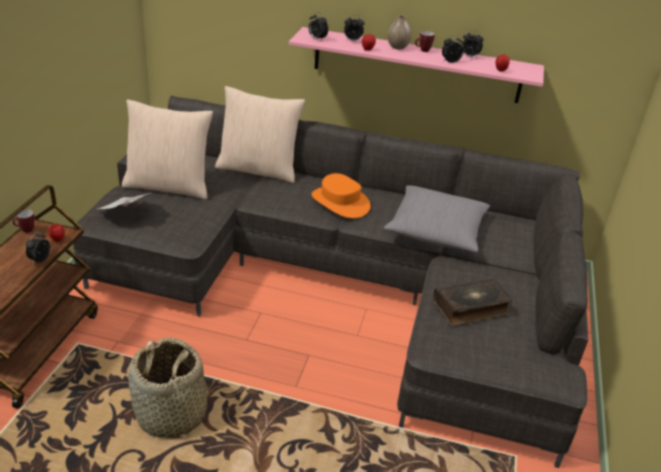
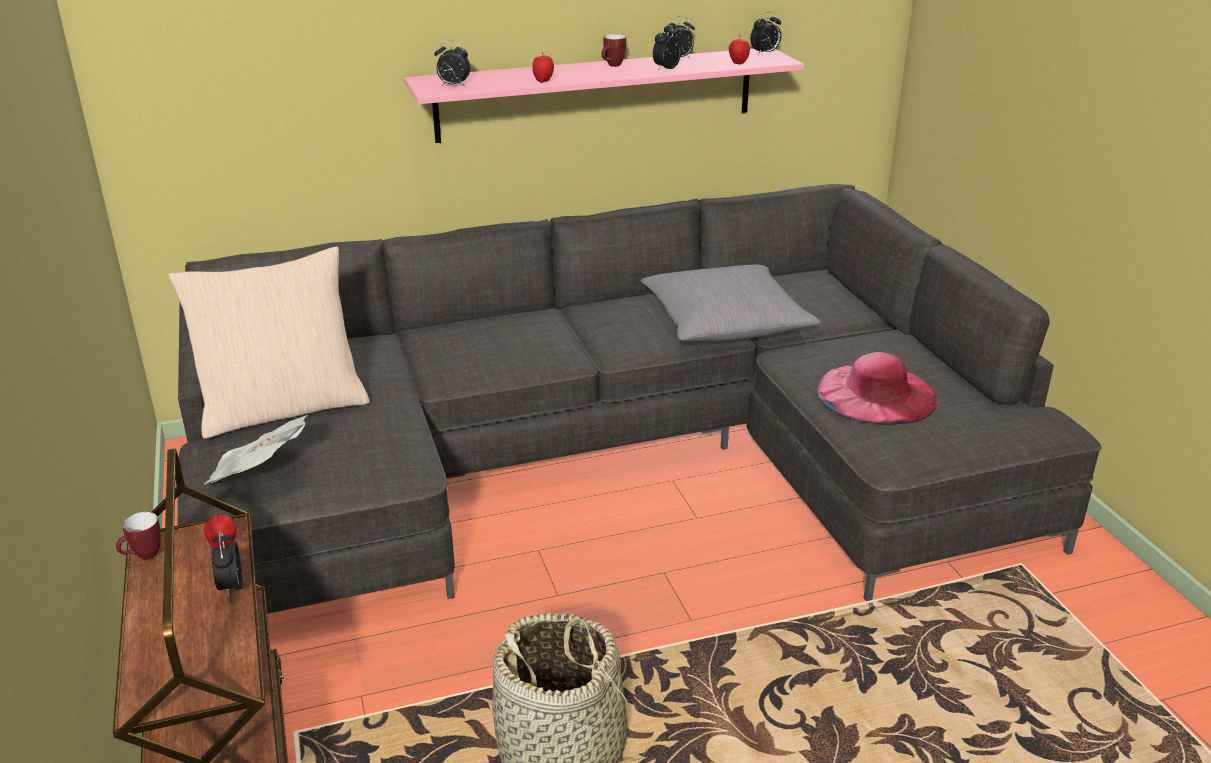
camera: 30 degrees left, 5 degrees down
beige pillow [215,86,305,183] -> none
orange hat [312,173,371,218] -> none
alarm clock [344,15,365,42] -> alarm clock moved to [750,12,781,55]
vase [388,15,412,50] -> none
book [433,279,513,327] -> pink hat [817,352,938,424]

